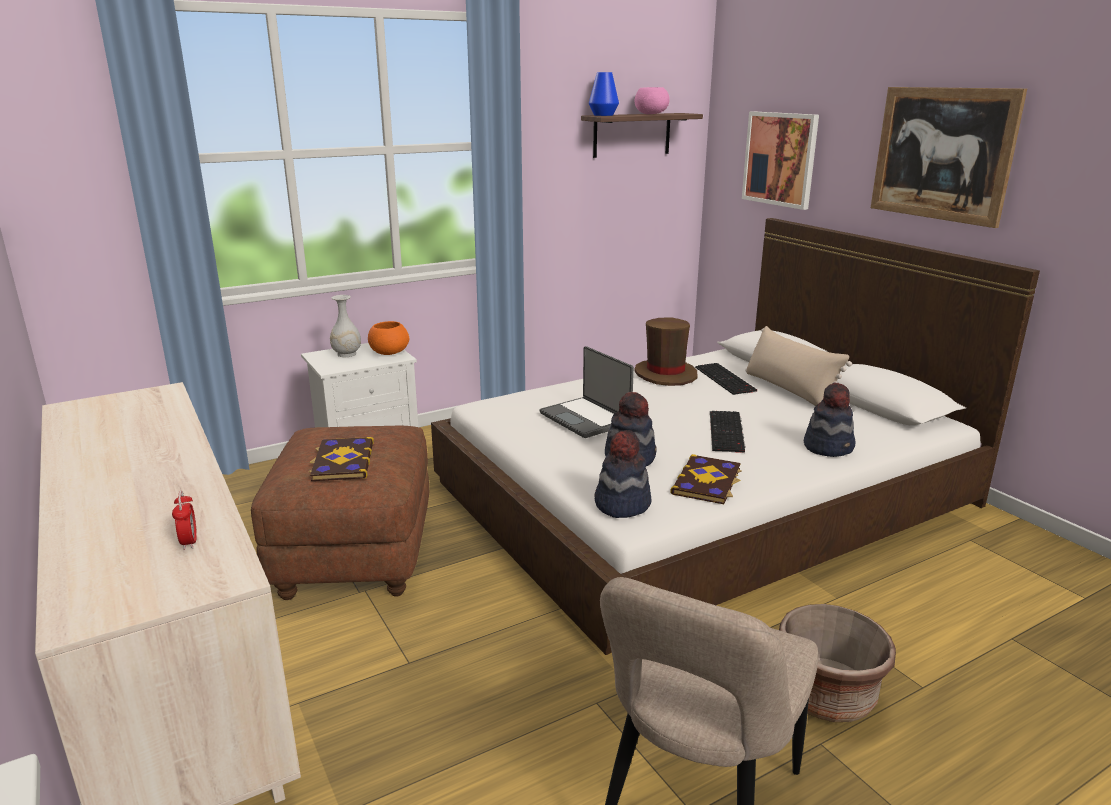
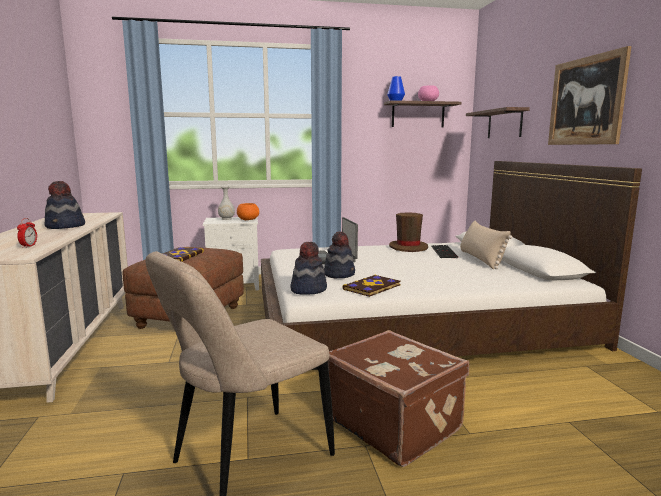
camera: 20 degrees right, 10 degrees down
keyboard [710,411,746,453] -> none
picture [742,111,819,210] -> shelf [466,107,530,138]
brown planter [779,604,896,722] -> brown suitcase [328,330,469,467]
hat [804,383,856,457] -> hat moved to [45,181,85,229]

